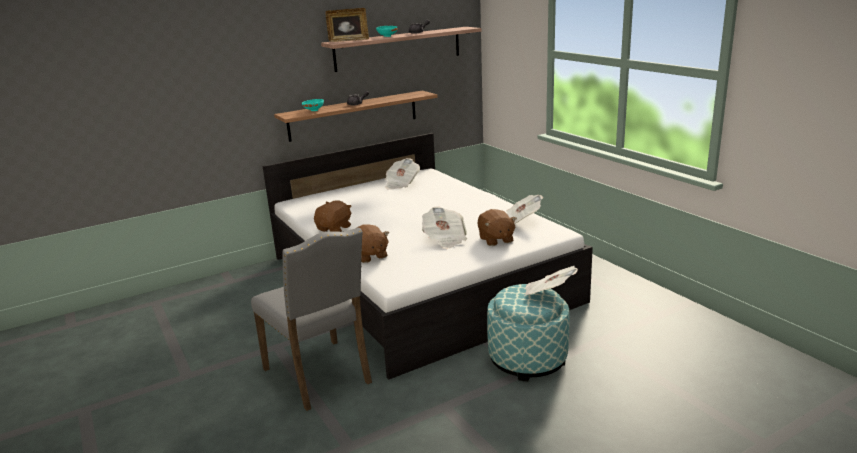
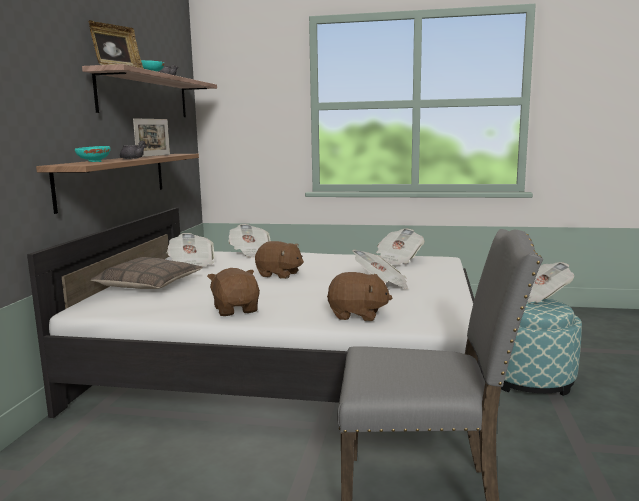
camera: 50 degrees left, 10 degrees down
brown plush toy [478,209,517,246] -> brown plush toy moved to [255,241,304,279]
none -> pillow [91,257,203,289]
none -> picture frame [133,118,170,157]
none -> newspaper [228,224,270,258]

